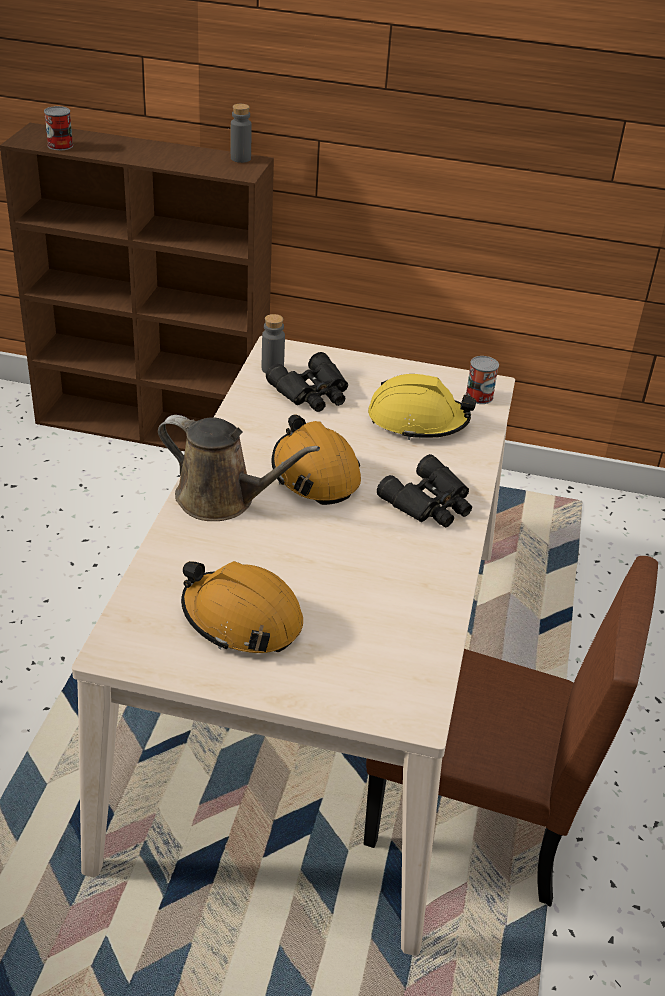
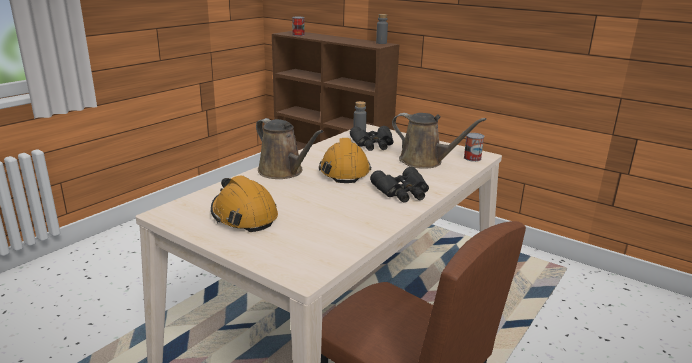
camera: 25 degrees right, 15 degrees down
yellow hard hat [368,374,476,440] -> brown watering can [392,113,486,169]

